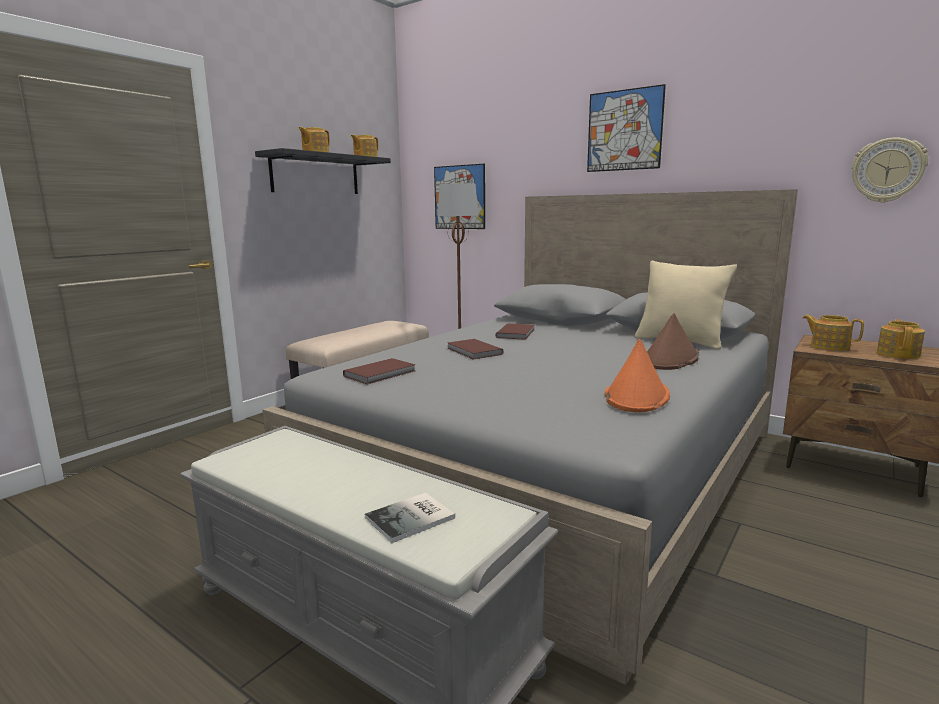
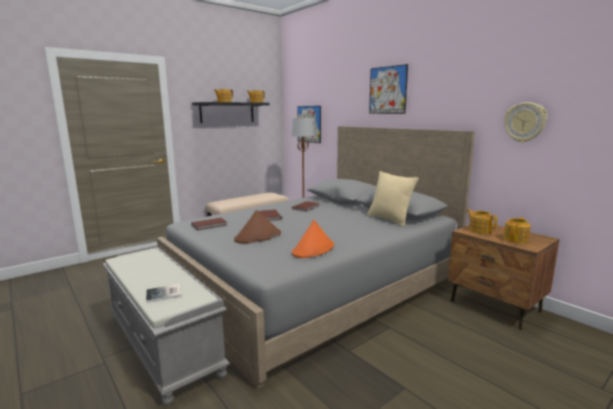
camera: 15 degrees right, 0 degrees up
brown hat [647,313,699,370] -> brown hat moved to [234,210,281,243]

